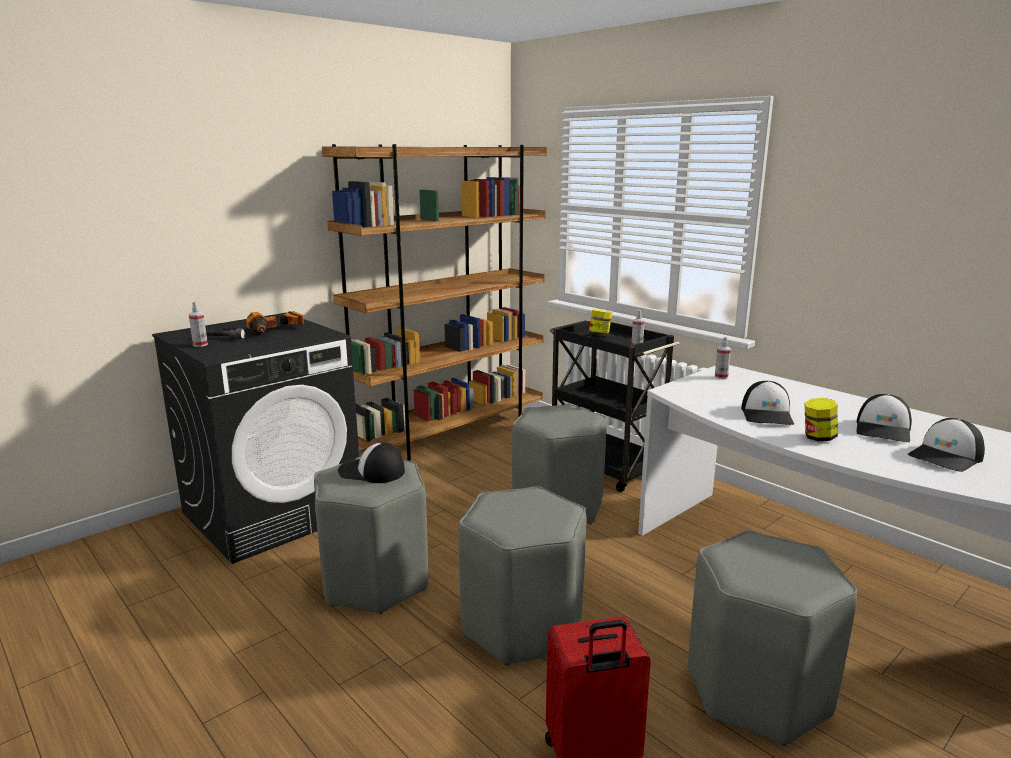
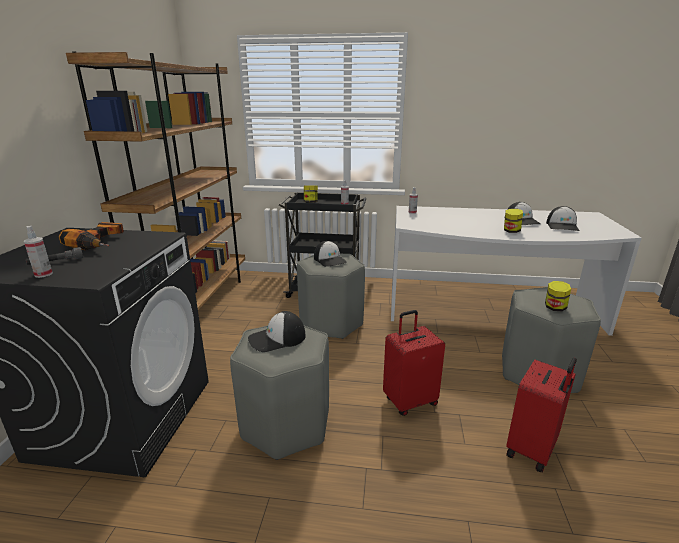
camera: 40 degrees left, 5 degrees up
grey stool [458,486,587,665] -> red suitcase [383,310,445,416]
cap [741,381,794,425] -> cap moved to [314,241,347,267]
none -> jar [545,281,571,311]

